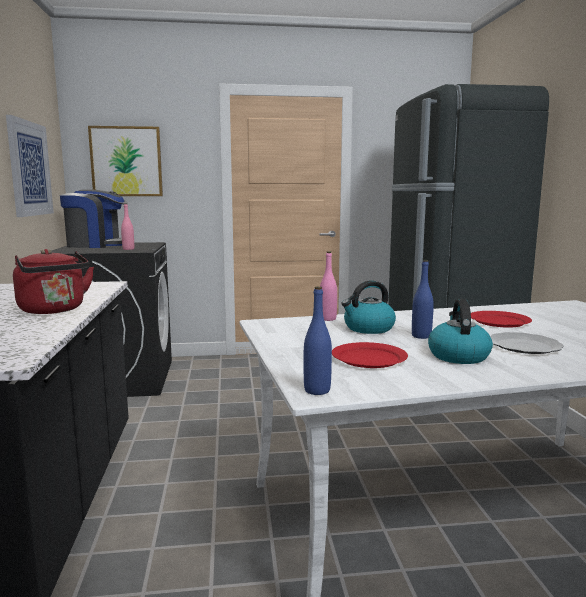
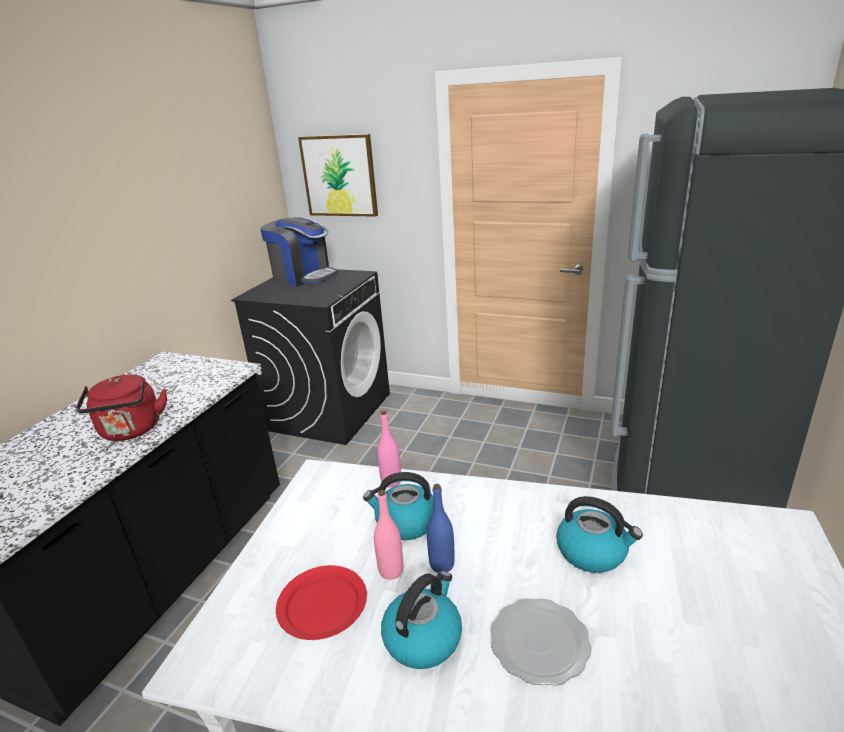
camera: 30 degrees right, 15 degrees up
picture [6,115,54,217] -> none
pink bottle [121,203,134,250] -> pink bottle moved to [374,490,403,580]
blue bottle [304,286,332,395] -> none
red plate [471,311,532,327] -> kettle [556,496,643,573]

